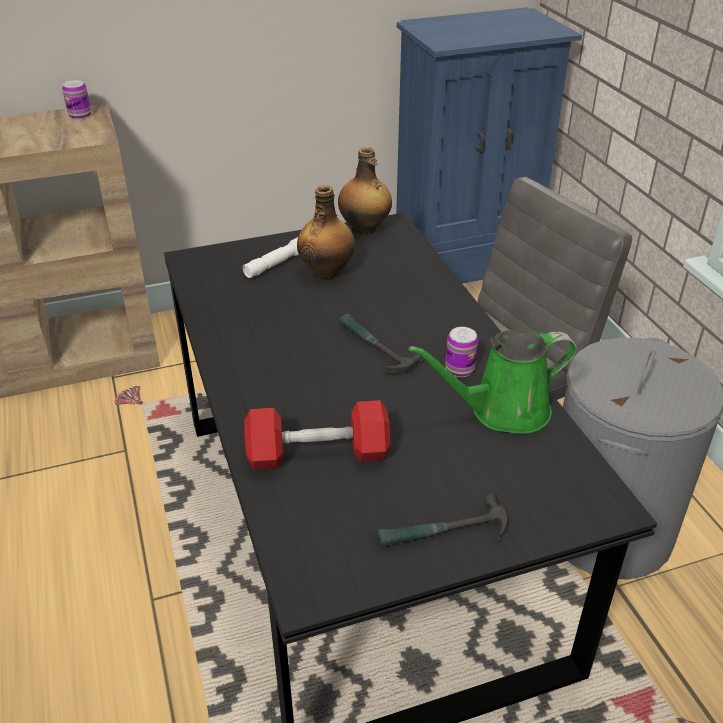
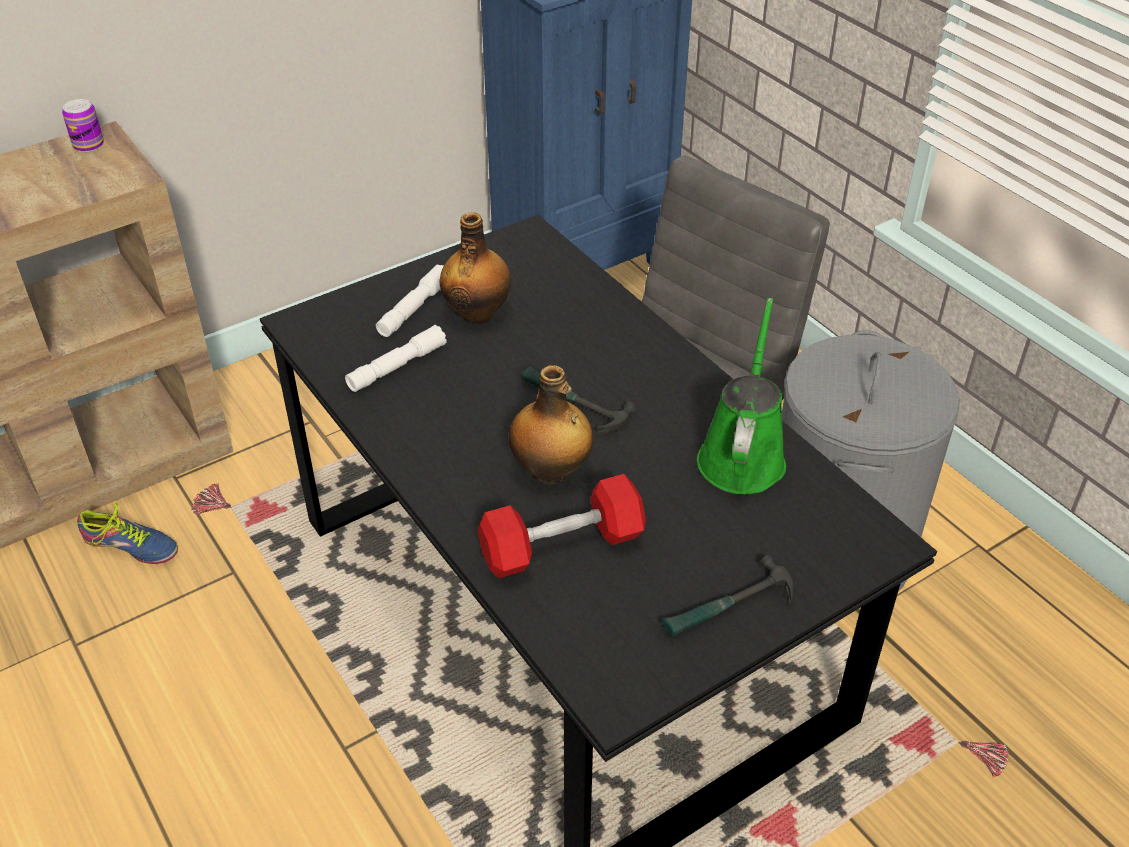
camera: 15 degrees left, 5 degrees up
bottle [338,147,392,235] -> bottle moved to [509,365,593,484]
green watering can [408,329,577,434] -> green watering can turned 135 degrees clockwise [697,298,786,494]
can [445,327,478,377] -> none
none -> shoe [75,503,178,564]
none -> white flashlight [345,325,447,392]

